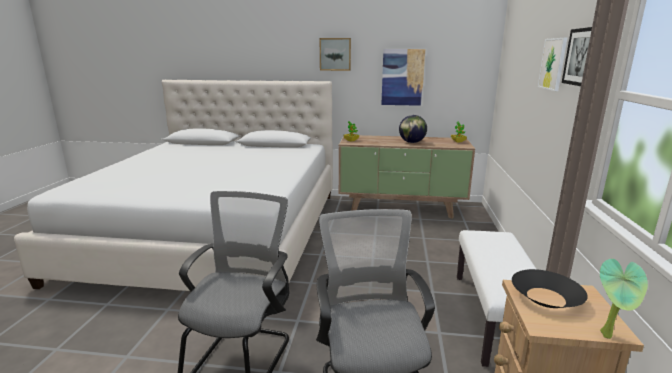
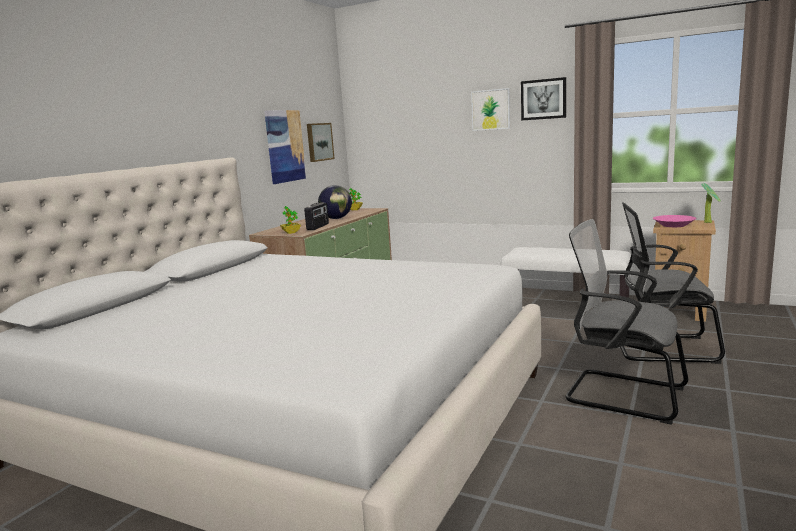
camera: 70 degrees left, 5 degrees down
picture [320,38,351,71] -> picture moved to [307,123,335,162]
black bowl [512,269,588,308] -> pink bowl [653,215,697,227]
none -> radio [304,202,329,230]

